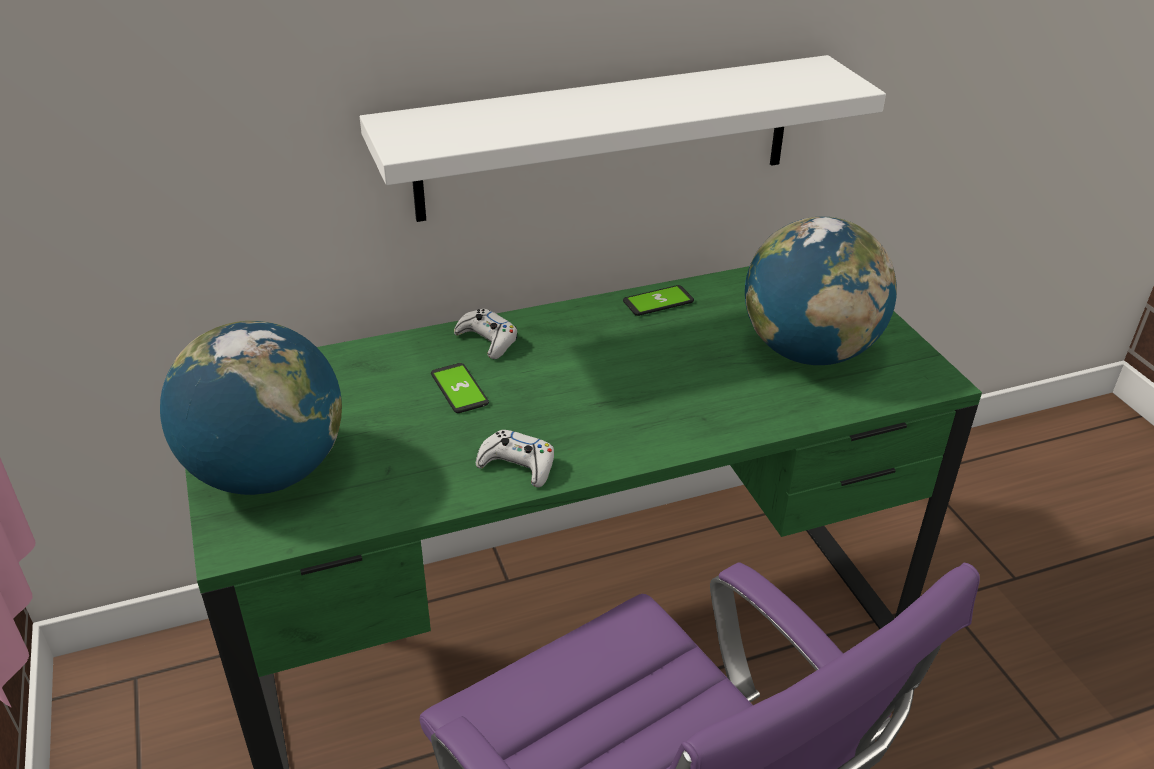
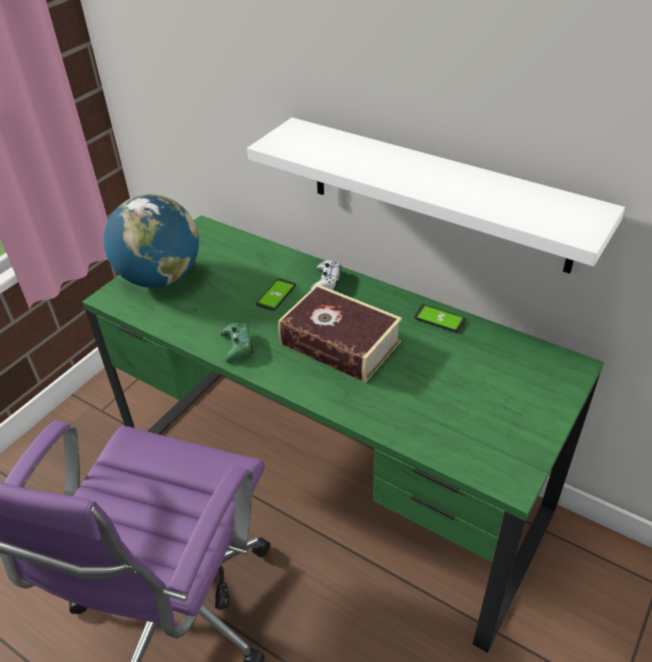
camera: 55 degrees right, 5 degrees up
white game controller [476,430,554,487] -> green game controller [221,323,253,363]
globe [745,217,897,365] -> none
none -> book [278,284,402,383]

